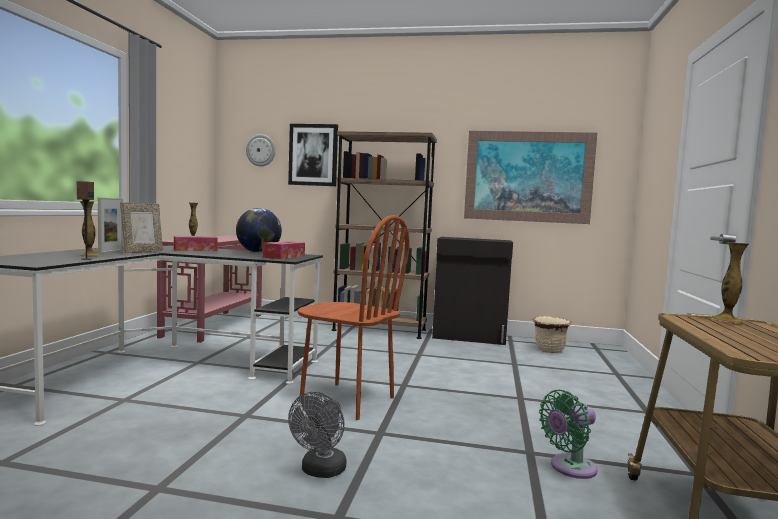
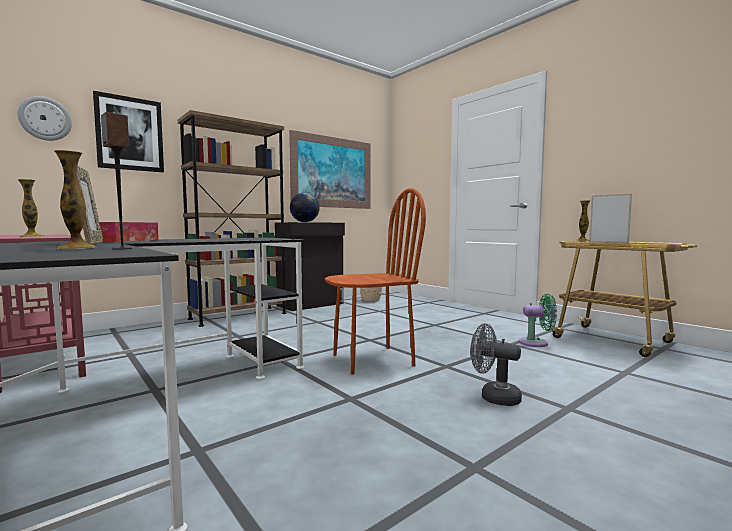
camera: 50 degrees left, 0 degrees up
picture frame [98,198,124,254] -> picture frame moved to [589,194,632,243]
globe [236,208,282,253] -> globe moved to [290,192,320,222]
tissue box [262,241,305,259] -> none
grey fan [288,392,346,478] -> grey fan turned 150 degrees clockwise [470,323,522,406]
green fan [539,390,598,479] -> green fan turned 90 degrees counterclockwise [519,294,557,347]

